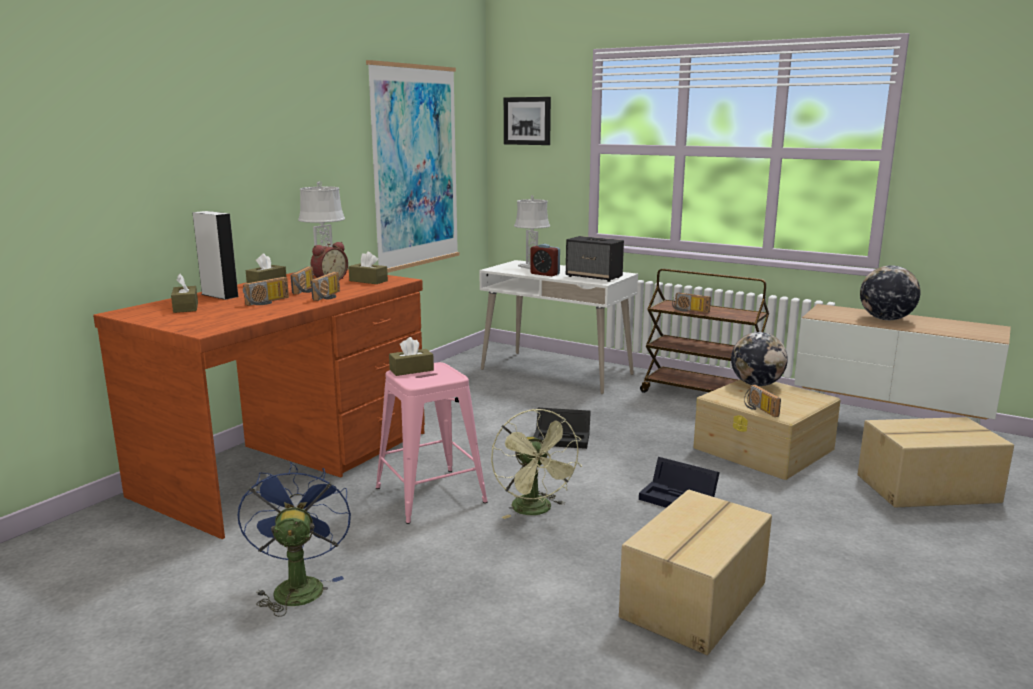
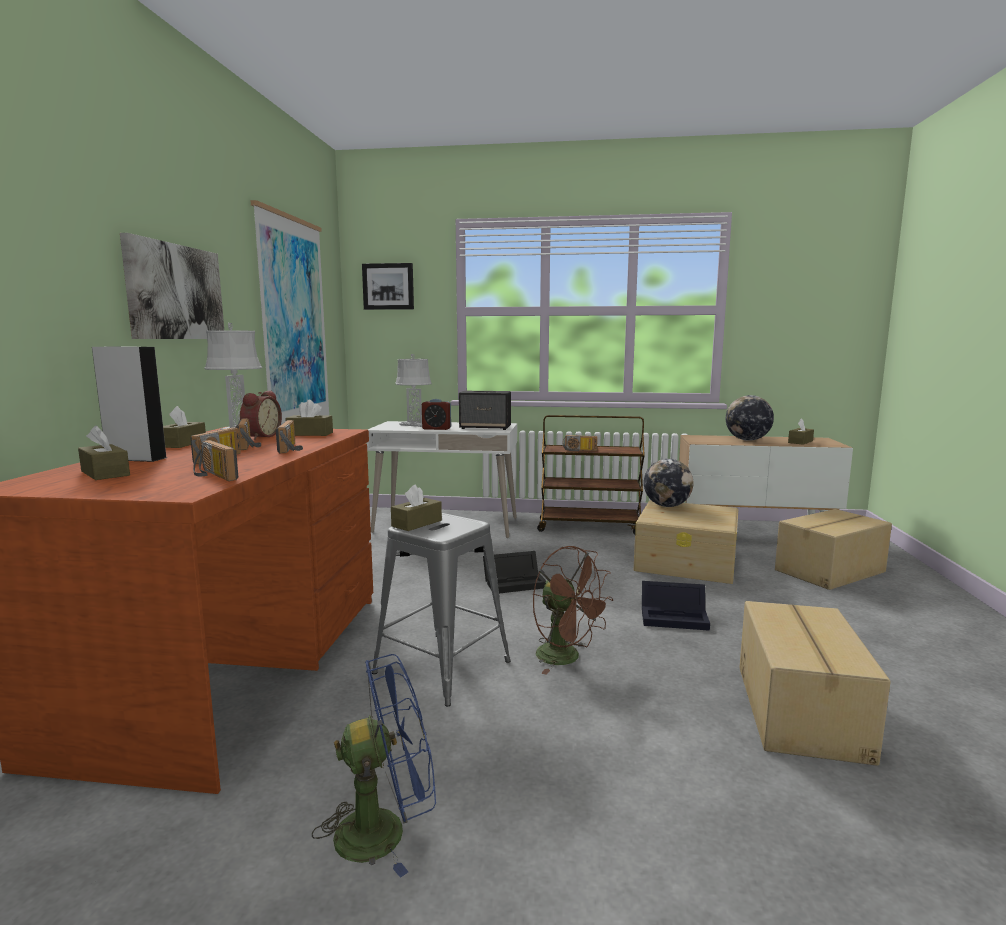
camera: 25 degrees left, 5 degrees down
blue fan [238,462,351,617] -> blue fan turned 105 degrees clockwise [312,654,436,878]
pink stool [376,362,488,524] -> grey stool [372,513,511,706]
green fan [491,409,582,519] -> brown fan [532,546,613,675]
radio [744,385,781,417] -> radio moved to [193,440,238,481]
none -> picture [120,233,224,339]
none -> brown tissue box [788,418,814,445]

